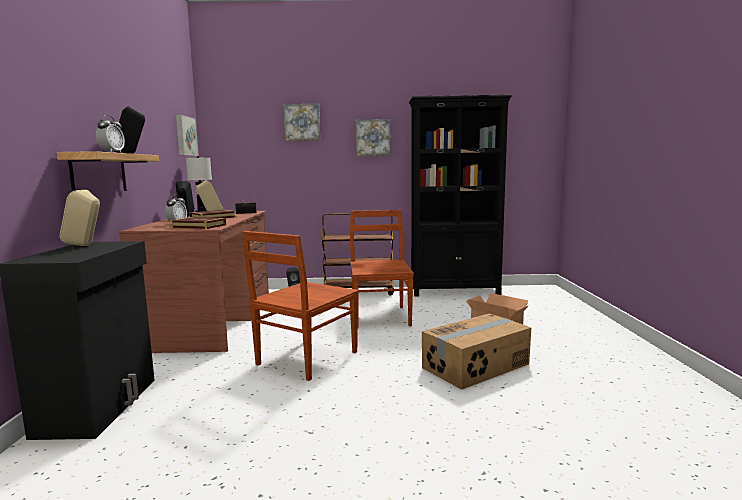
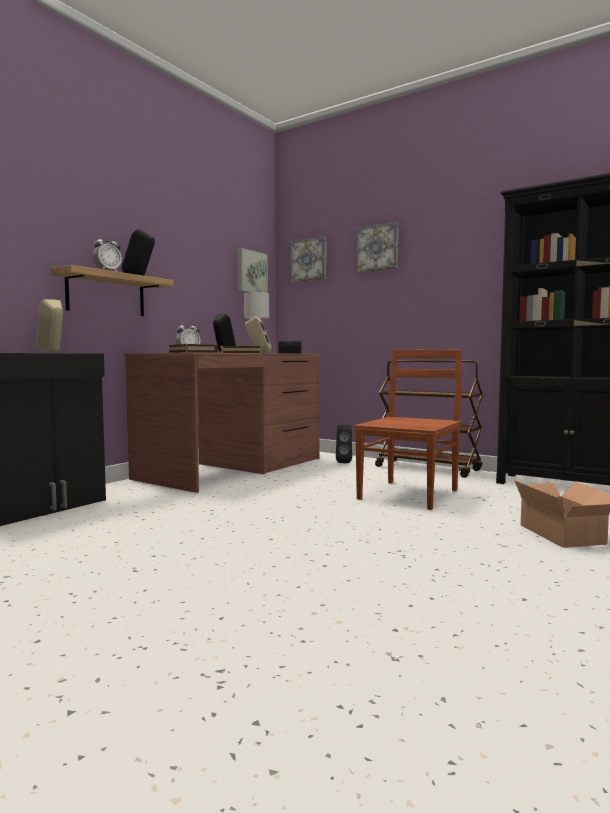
camera: 35 degrees right, 5 degrees down
brown chair [242,231,359,381] -> none
picture [355,119,391,156] -> picture moved to [291,236,326,282]
cardboard box [422,314,531,390] -> none

